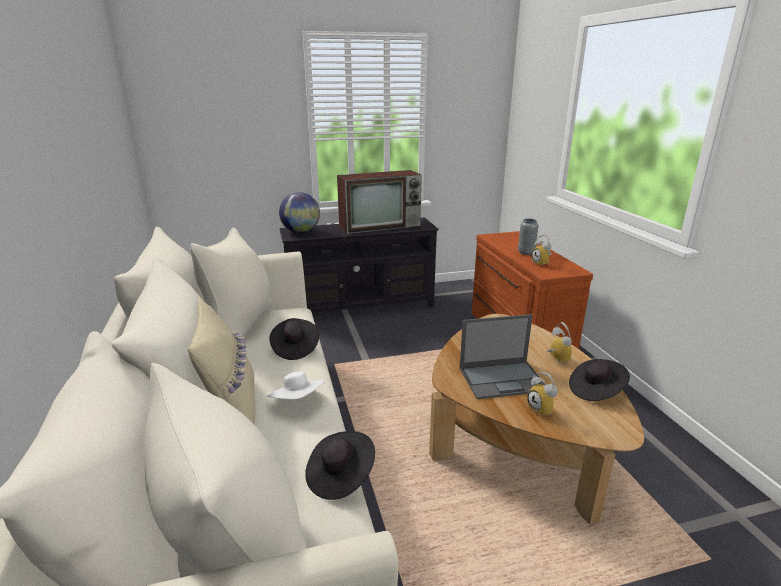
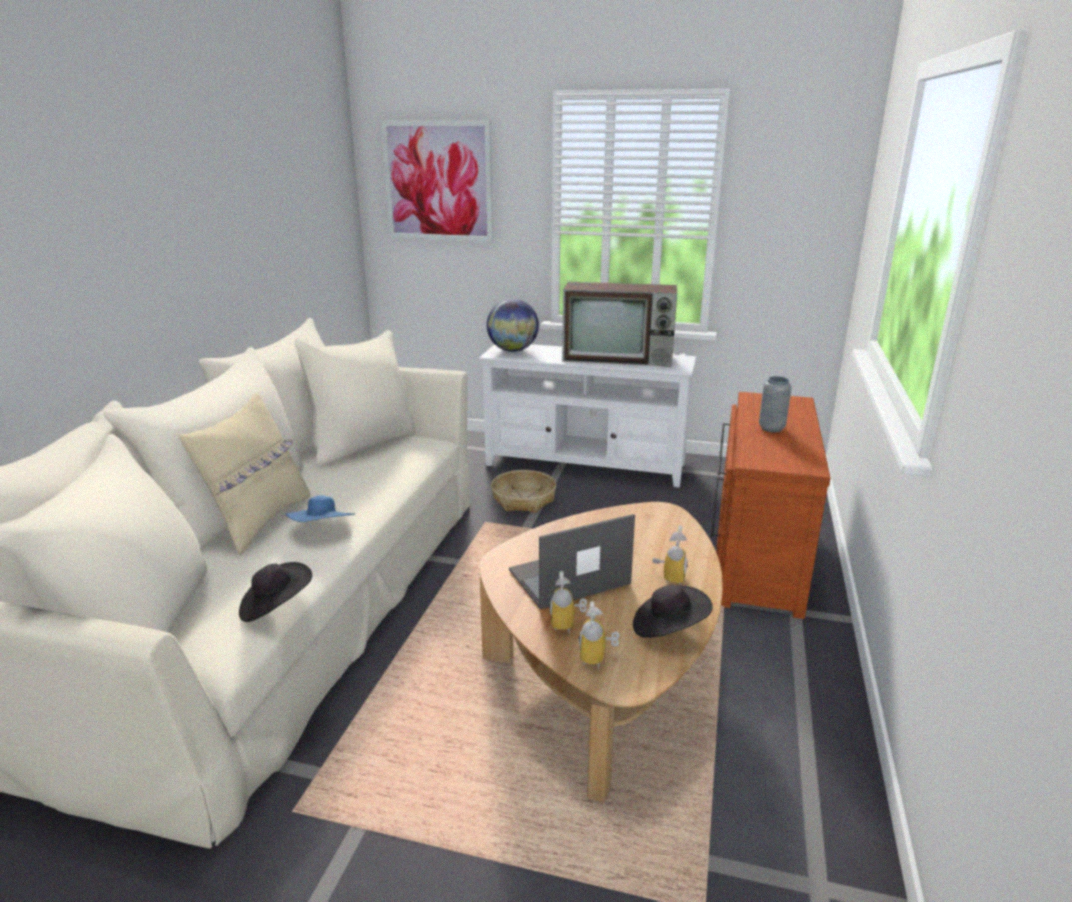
camera: 30 degrees right, 0 degrees up
white hat [267,372,325,399] -> blue hat [286,495,355,522]
black hat [269,318,319,360] -> none
black tv stand [280,218,439,313] -> white tv stand [479,344,697,487]
laptop [460,314,546,399] -> laptop turned 135 degrees clockwise [509,514,635,609]
alarm clock [532,235,551,267] -> alarm clock moved to [579,601,620,669]
none -> picture [381,121,493,242]
none -> basket [491,470,556,513]

